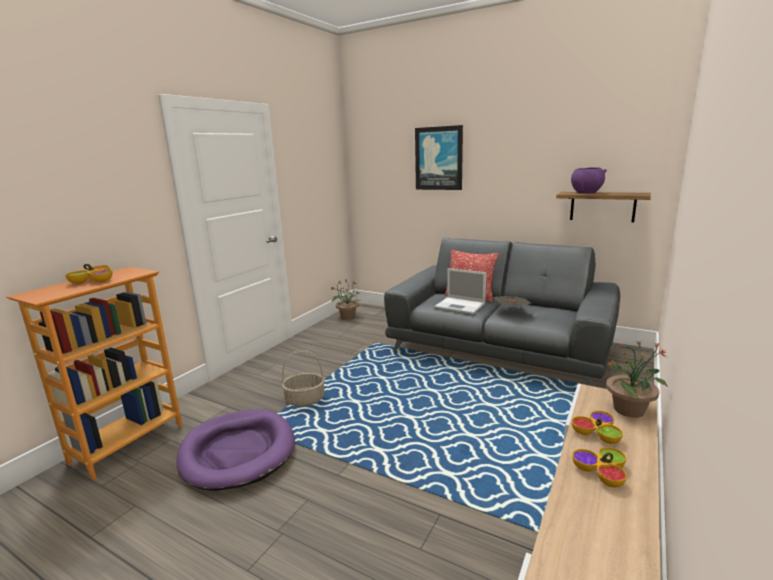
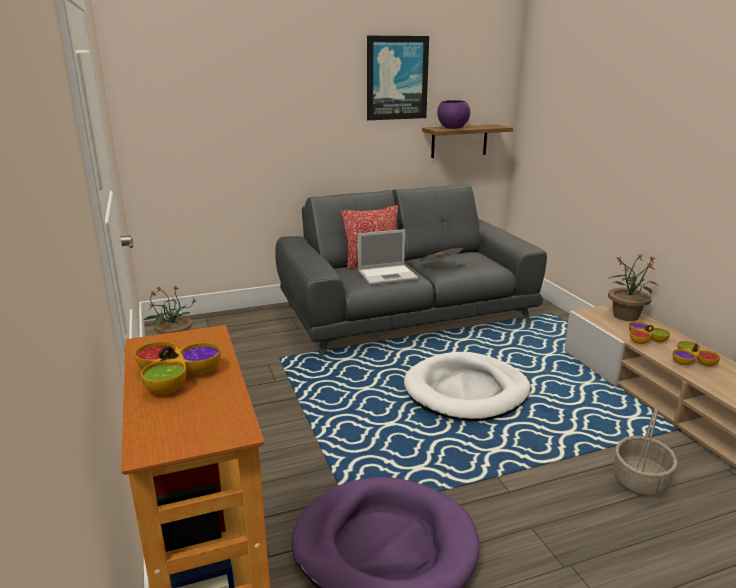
camera: 50 degrees left, 5 degrees up
basket [282,350,325,407] -> basket moved to [614,406,677,496]
picture [415,125,463,190] -> picture moved to [367,36,429,120]
none -> white dog bed [404,352,531,421]

